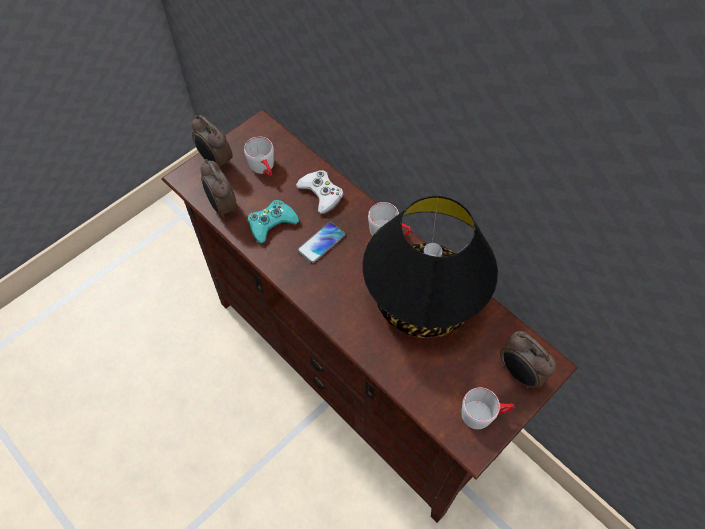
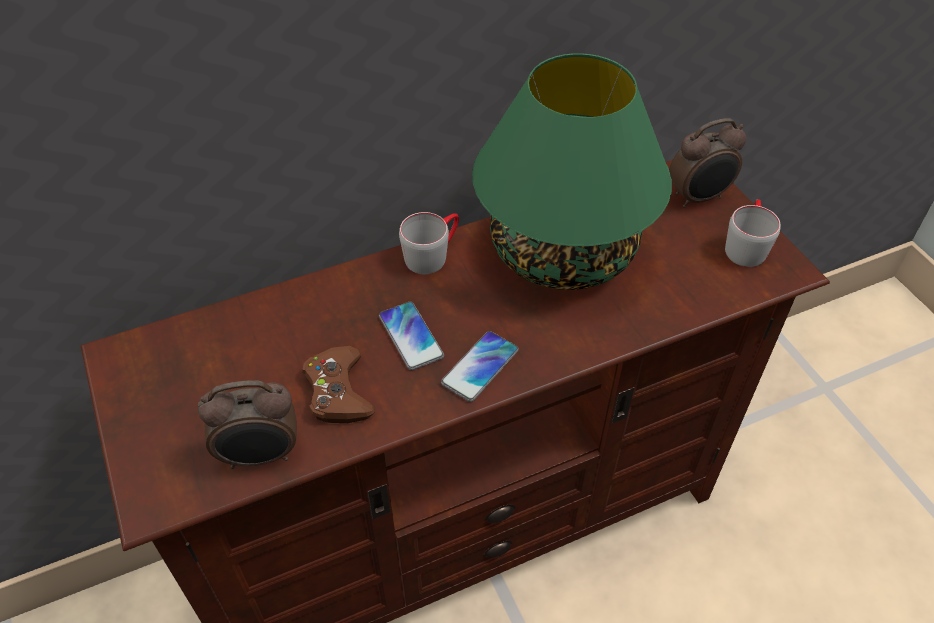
camera: 70 degrees left, 10 degrees down
alarm clock [191,115,233,167] -> none
grey mug [244,136,274,176] -> none
turquoise game controller [248,200,299,243] -> brown game controller [302,346,375,423]
white game controller [296,171,343,214] -> none
black table lamp [363,196,498,338] -> green table lamp [472,53,672,290]
none -> phone [441,331,519,402]

